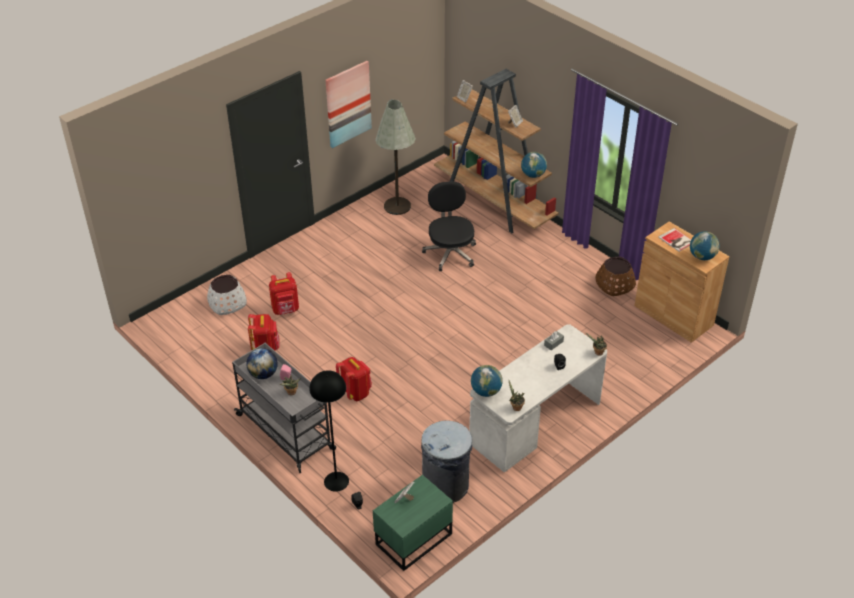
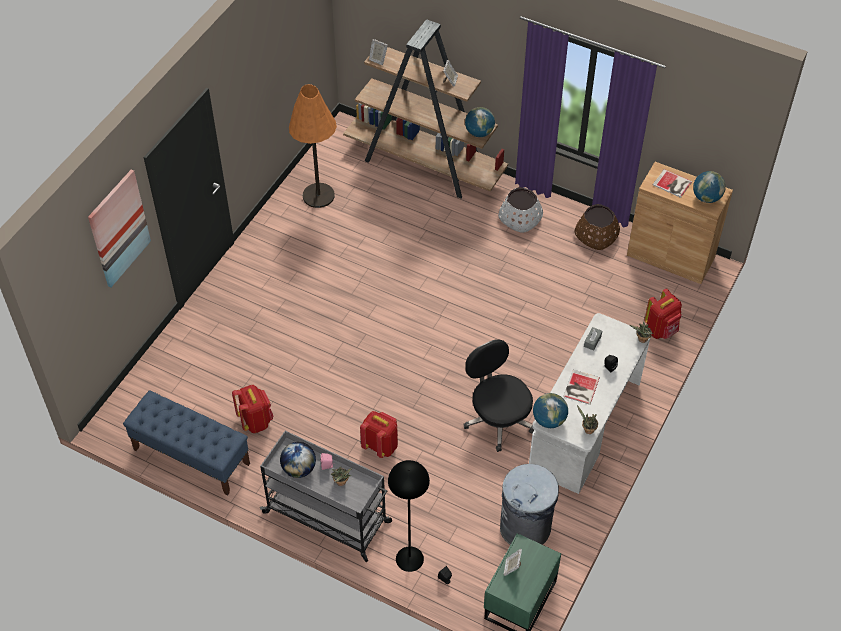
camera: 20 degrees left, 10 degrees up
white planter [207,275,247,315] -> white planter moved to [498,187,543,233]
red backpack [269,272,299,315] -> red backpack moved to [644,289,682,339]
picture [325,61,372,148] -> picture moved to [88,169,151,288]
grey floor lamp [375,100,416,215] -> orange floor lamp [289,84,337,208]
black office chair [422,181,476,271] -> black office chair moved to [464,339,534,452]
none -> blue bench [123,390,250,495]
none -> book [563,370,600,405]

